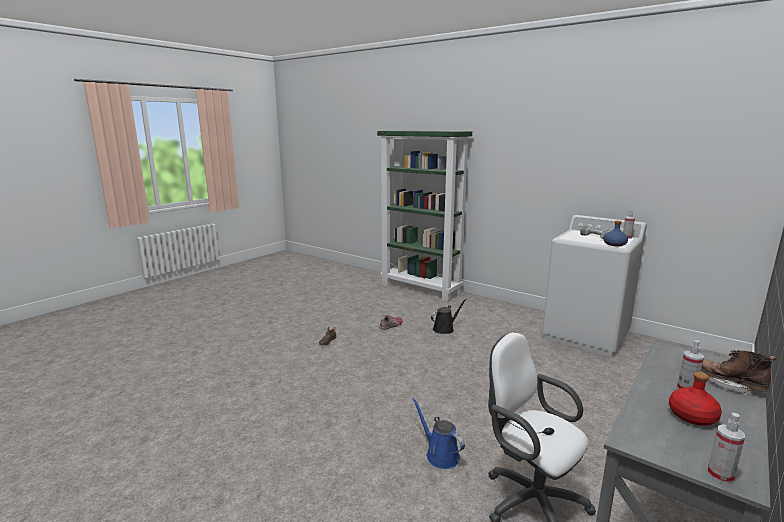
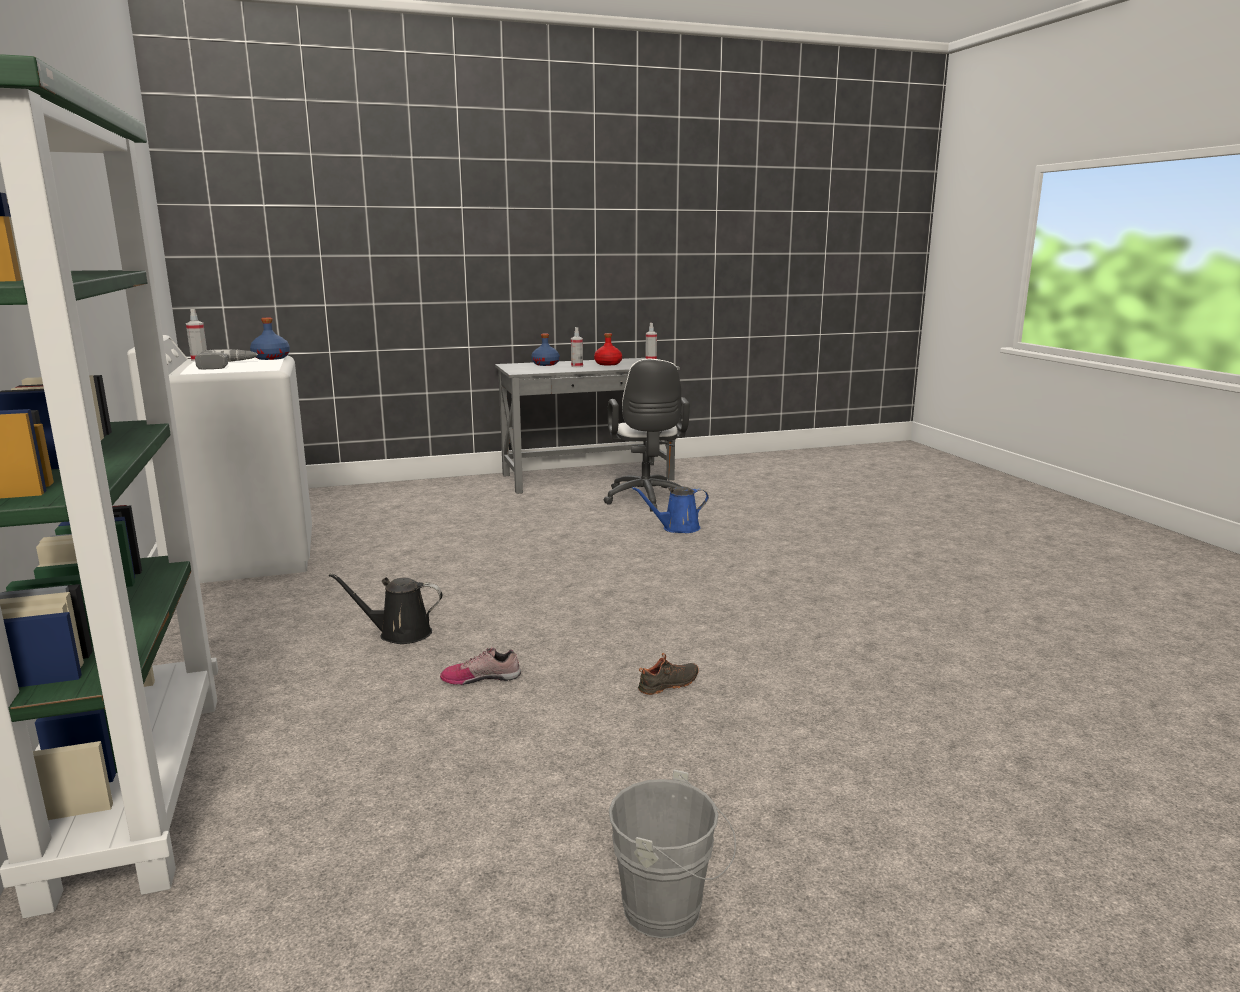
camera: 145 degrees left, 0 degrees up
blue watering can [412,397,465,469] -> blue watering can turned 75 degrees clockwise [632,486,709,533]
brown boot [701,350,777,395] -> blue bottle [531,334,560,366]
none -> grey bucket [609,770,736,938]

